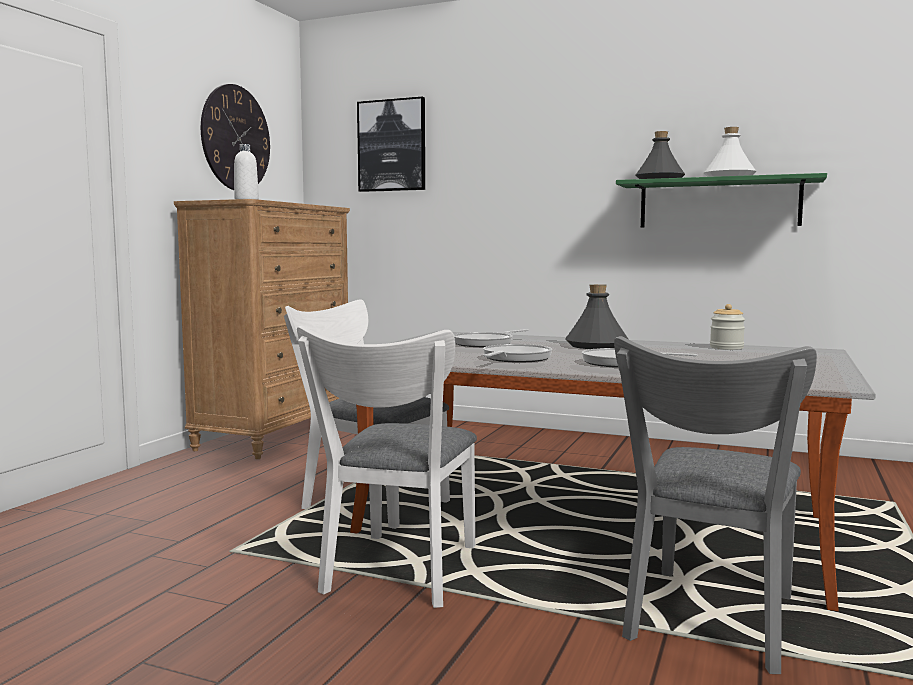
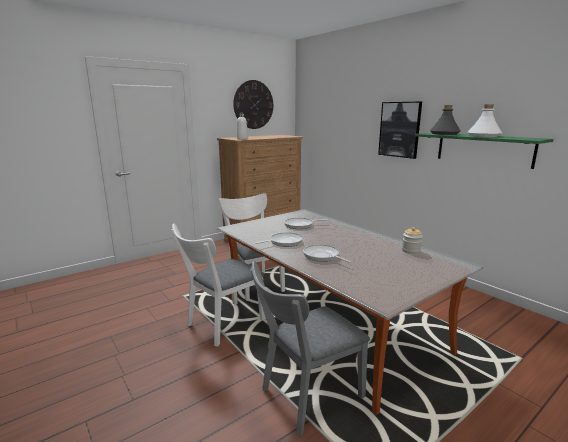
camera: 30 degrees right, 10 degrees up
picture [357,97,425,192] -> picture moved to [378,102,422,159]
grey bottle [565,284,628,349] -> none

